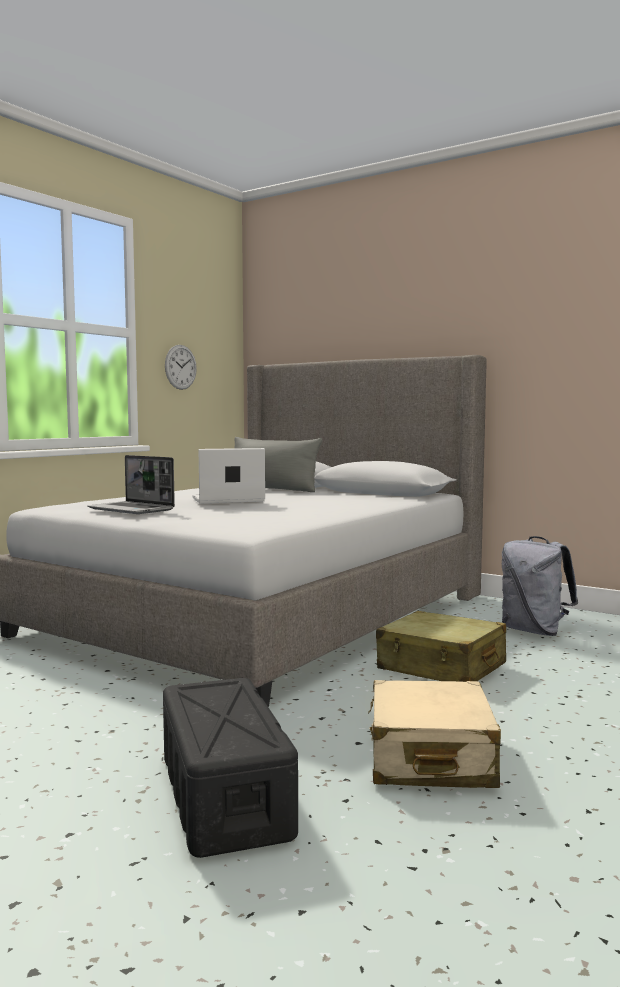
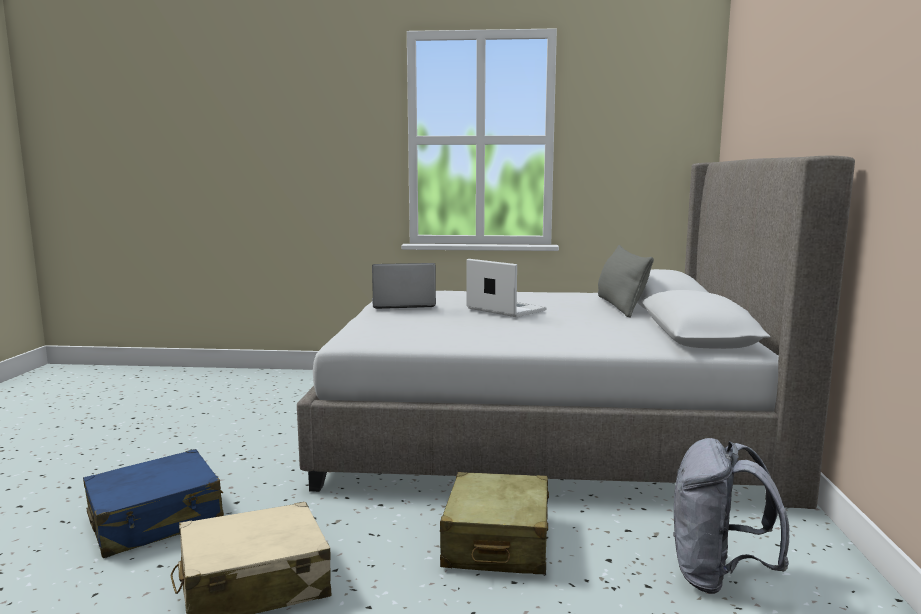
camera: 60 degrees right, 5 degrees up
laptop [87,455,175,514] -> laptop turned 75 degrees clockwise [372,263,436,309]
black storage box [163,678,298,858] -> blue suitcase [83,449,224,558]
wall clock [165,345,197,390] -> none

